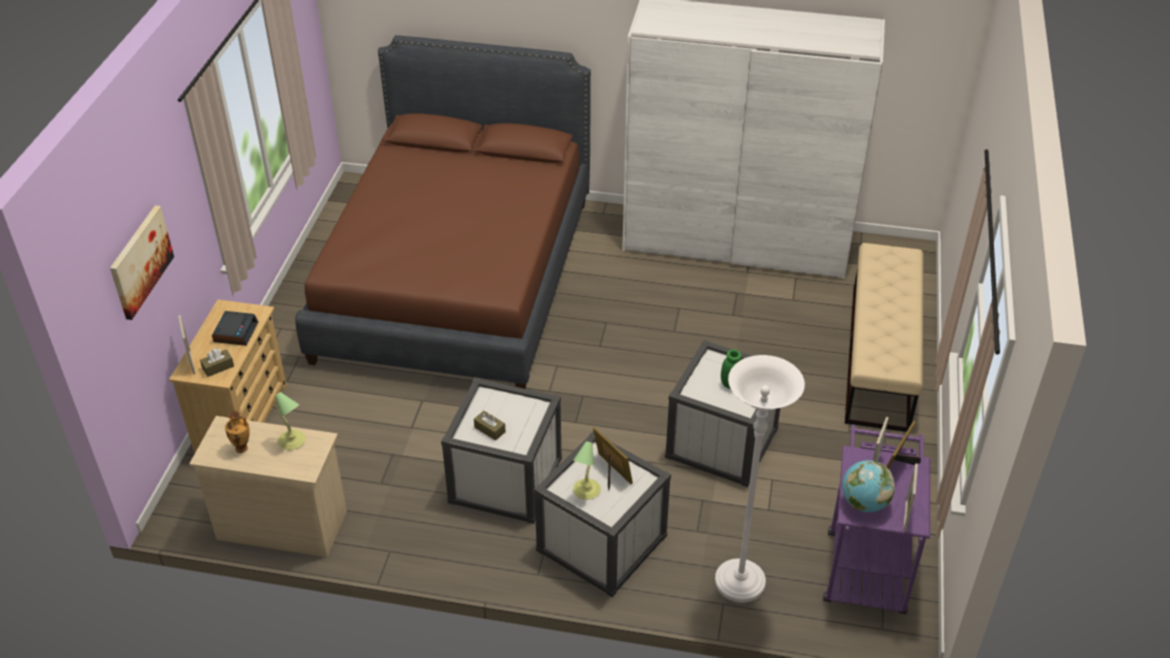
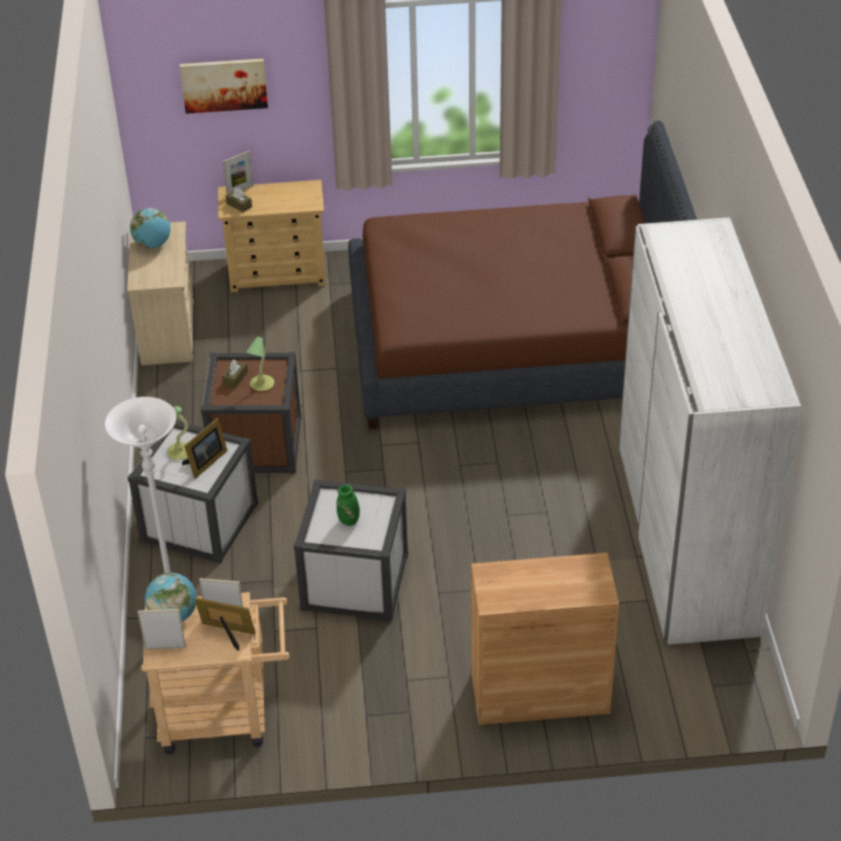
camera: 75 degrees right, 0 degrees up
alarm clock [212,311,258,346] -> none
vase [225,411,250,453] -> globe [130,208,171,249]
table lamp [275,392,306,450] -> table lamp moved to [246,337,274,391]
white storage box [441,377,562,524] -> brown storage box [201,352,302,474]
purple cart [823,425,930,614] -> beige cart [141,592,290,754]
beige bench [845,243,924,432] -> brown cabinet [471,553,619,725]

